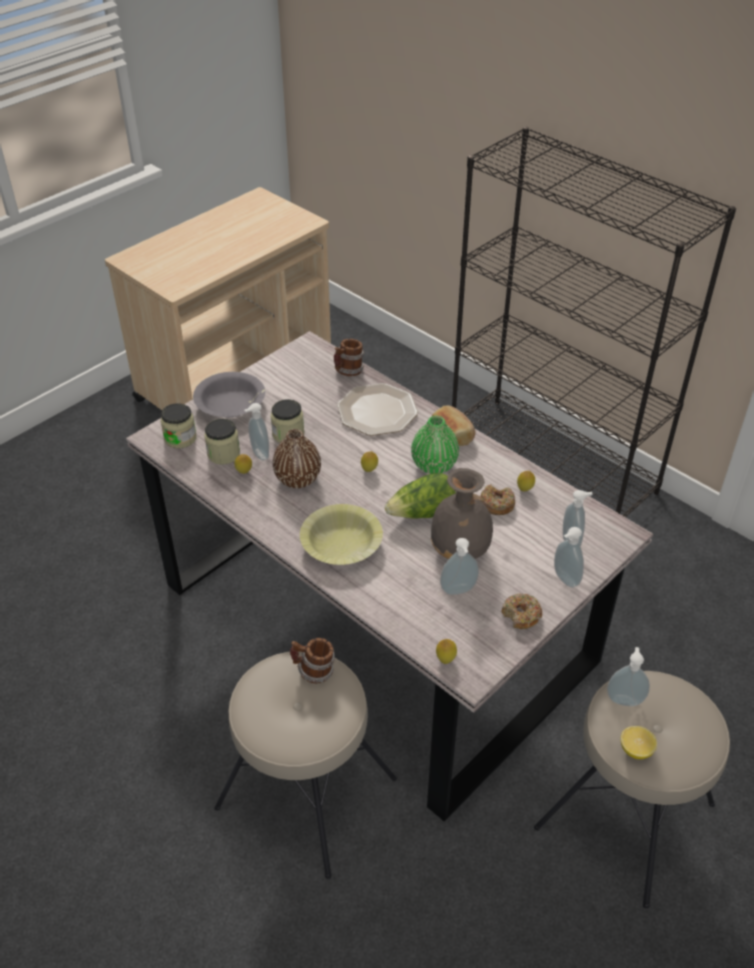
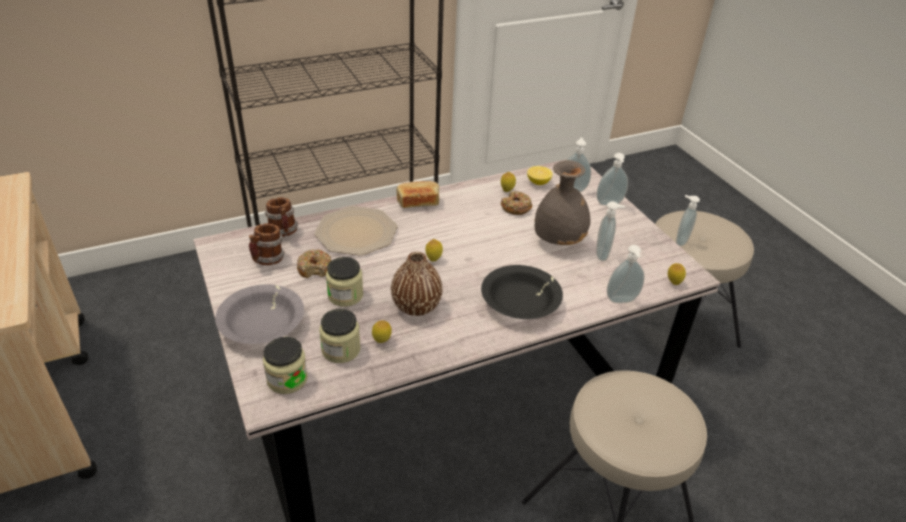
camera: 70 degrees left, 5 degrees down
soap dispenser [245,403,269,461] -> soap dispenser moved to [607,245,644,303]
mug [290,638,335,684] -> mug moved to [249,223,285,265]
yellow bowl [300,504,383,565] -> black bowl [481,265,563,319]
lettuce [385,473,456,518] -> none
green vase [411,416,459,474] -> none
donut [501,594,542,629] -> donut moved to [297,249,331,278]
lemon [621,726,657,759] -> lemon moved to [527,166,553,185]

